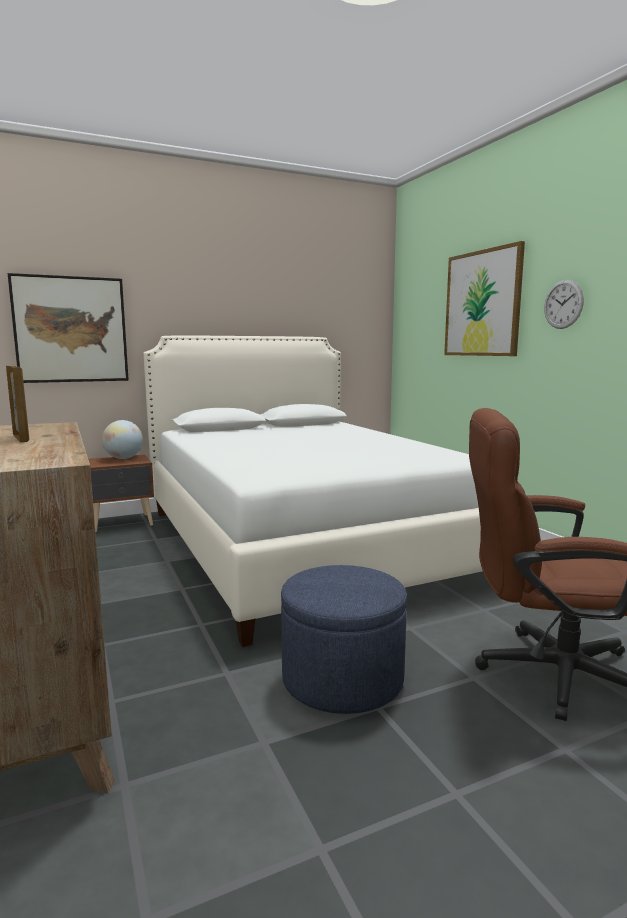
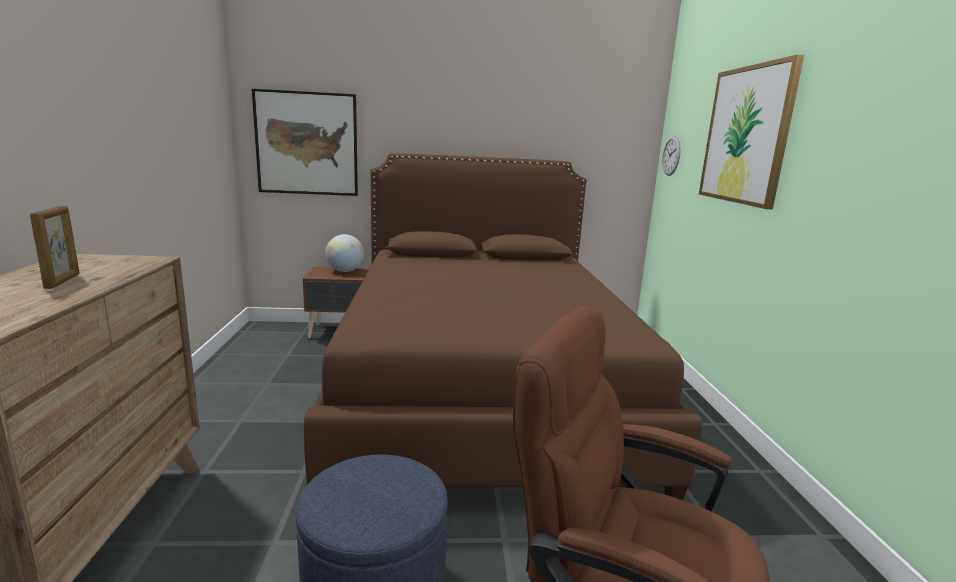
camera: 20 degrees right, 5 degrees up
white bed [143,336,482,647] -> brown bed [304,153,702,500]
wall clock [544,280,584,329] -> wall clock moved to [662,136,681,176]

